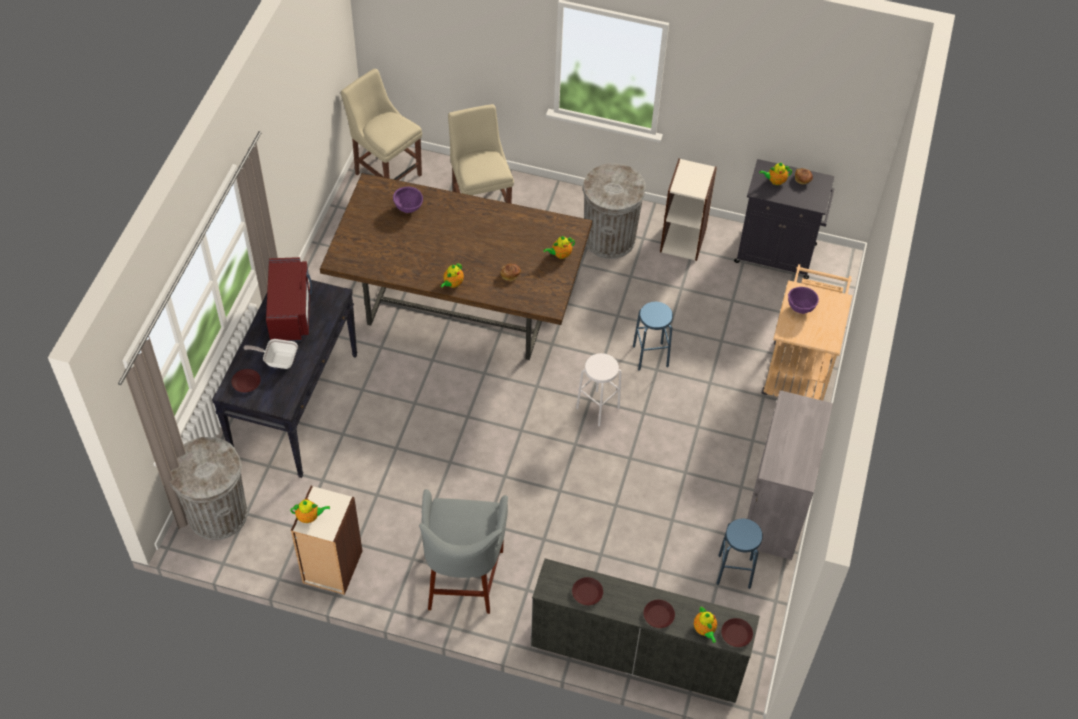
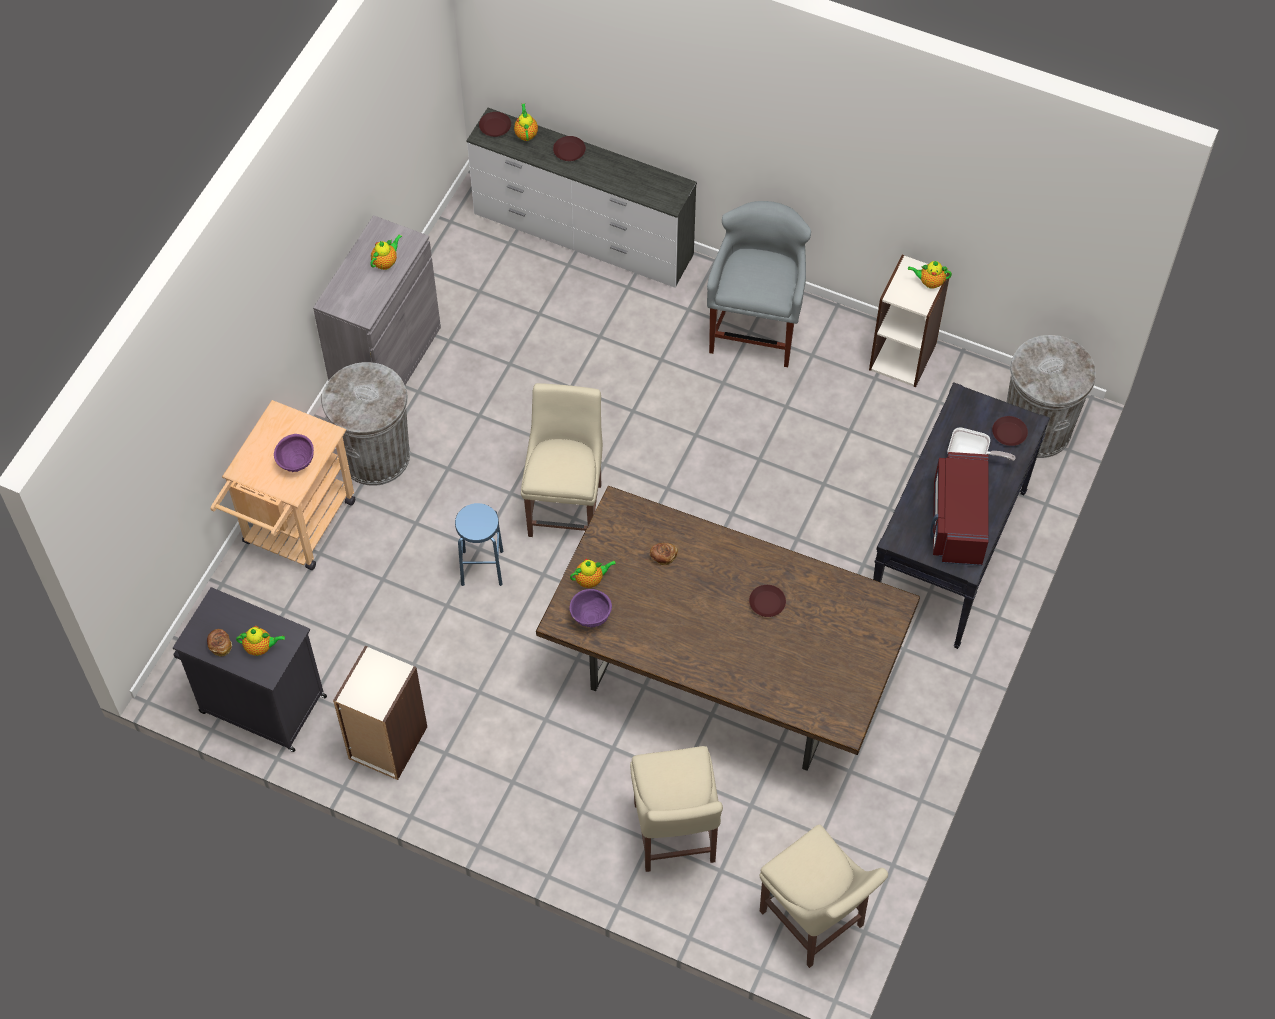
camera: 170 degrees left, 5 degrees up
purple bowl [393,187,423,213] -> purple bowl moved to [569,589,612,627]
teapot [441,263,464,288] -> teapot moved to [370,234,402,270]
brown plate [572,577,603,605] -> brown plate moved to [749,585,786,617]
white stool [576,353,621,426] -> beige chair [521,383,603,537]
grey trash can [583,163,646,259] -> grey trash can moved to [321,362,410,486]
blue stool [716,518,763,589] -> none

